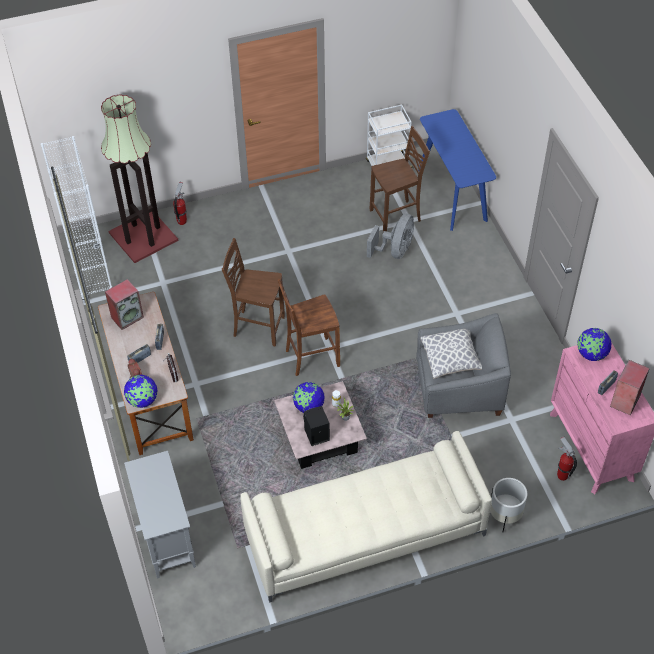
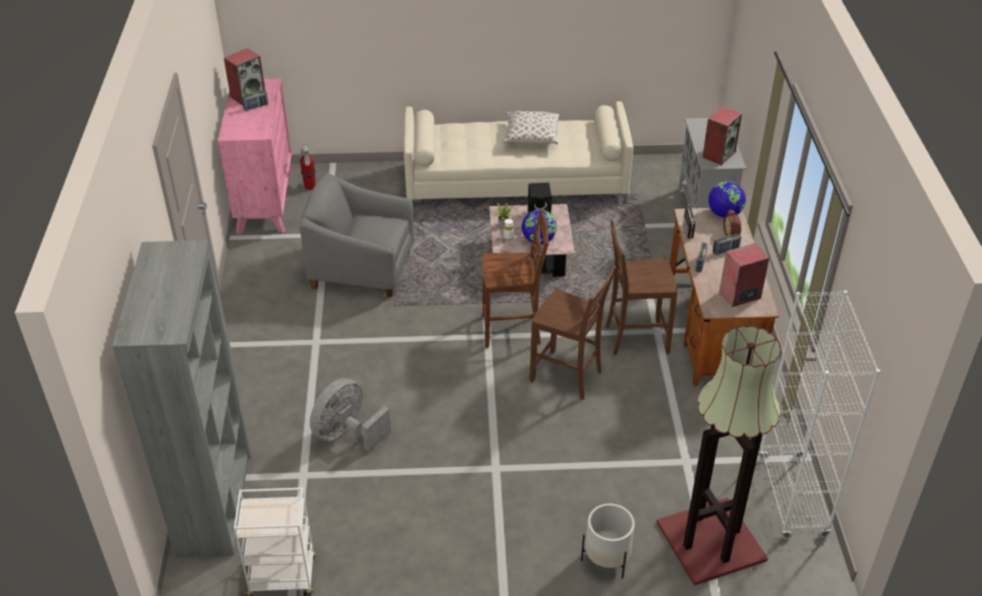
camera: 165 degrees left, 10 degrees down
fire extinguisher [173,182,187,225] -> none
brown chair [370,126,430,232] -> brown chair moved to [606,220,678,355]
blue console table [418,109,496,231] -> grey bookcase [112,240,252,558]
pillow [420,329,482,379] -> pillow moved to [503,111,559,145]
white planter [490,478,527,532] -> white planter moved to [581,504,635,579]
globe [577,328,611,361] -> none
none -> speaker [702,106,742,165]

